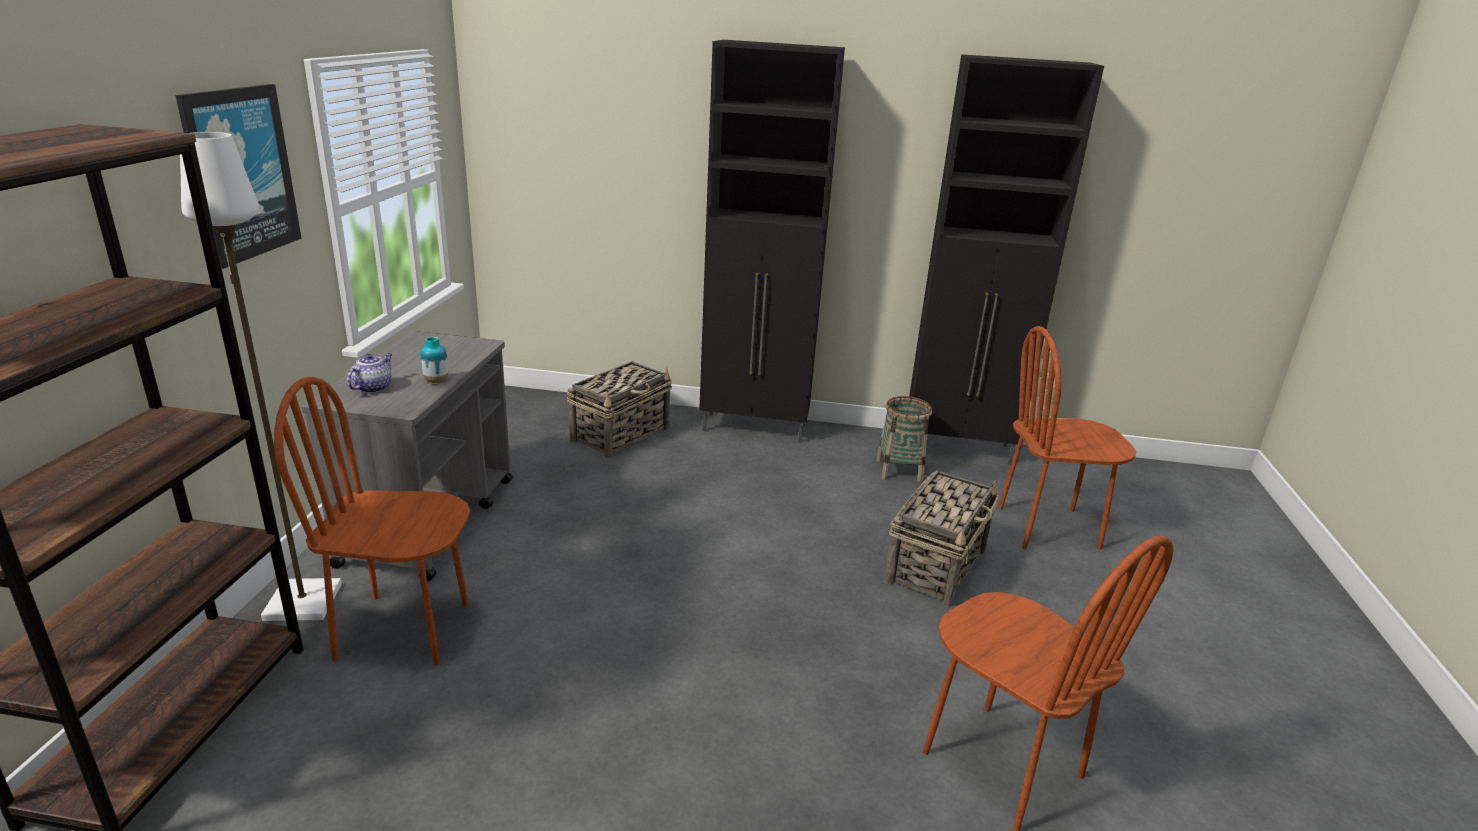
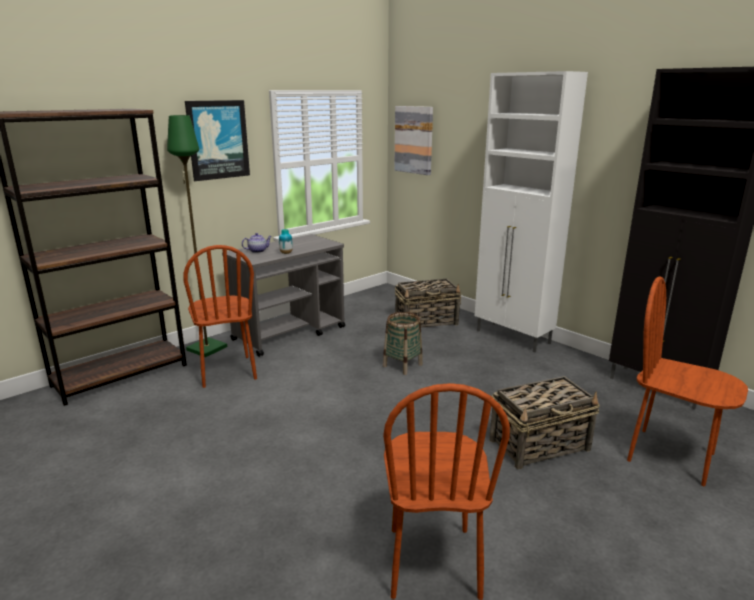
camera: 40 degrees right, 5 degrees down
white floor lamp [180,132,342,621] -> green floor lamp [167,115,227,357]
brown chair [274,377,470,665] -> brown chair turned 150 degrees counterclockwise [183,245,257,388]
black cabinet [699,40,845,443] -> white cabinet [475,71,588,352]
basket [877,396,932,482] -> basket moved to [383,312,423,375]
none -> picture [394,106,433,175]

